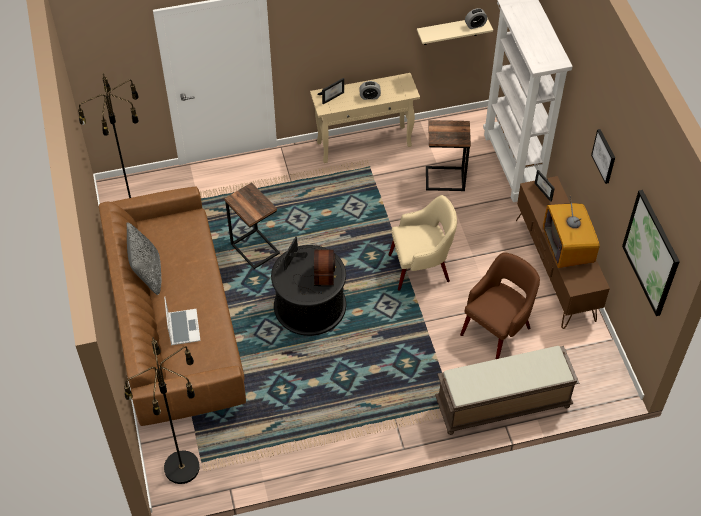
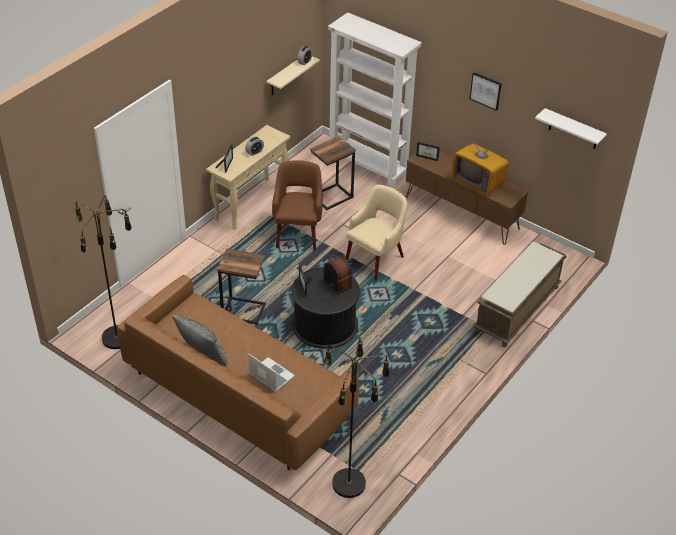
camera: 40 degrees left, 10 degrees down
brown armchair [460,252,540,359] -> brown armchair moved to [272,160,323,250]
picture [622,190,680,316] -> white shelf [535,108,607,149]

